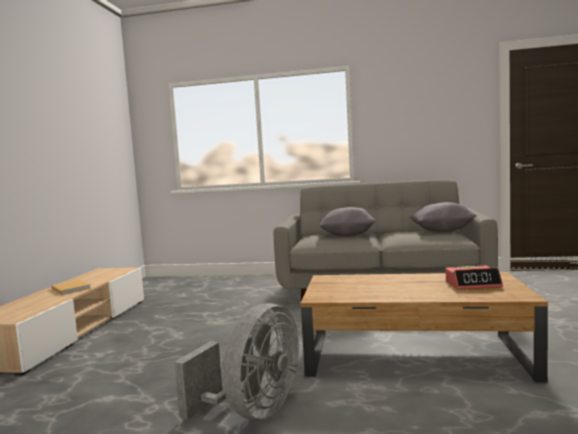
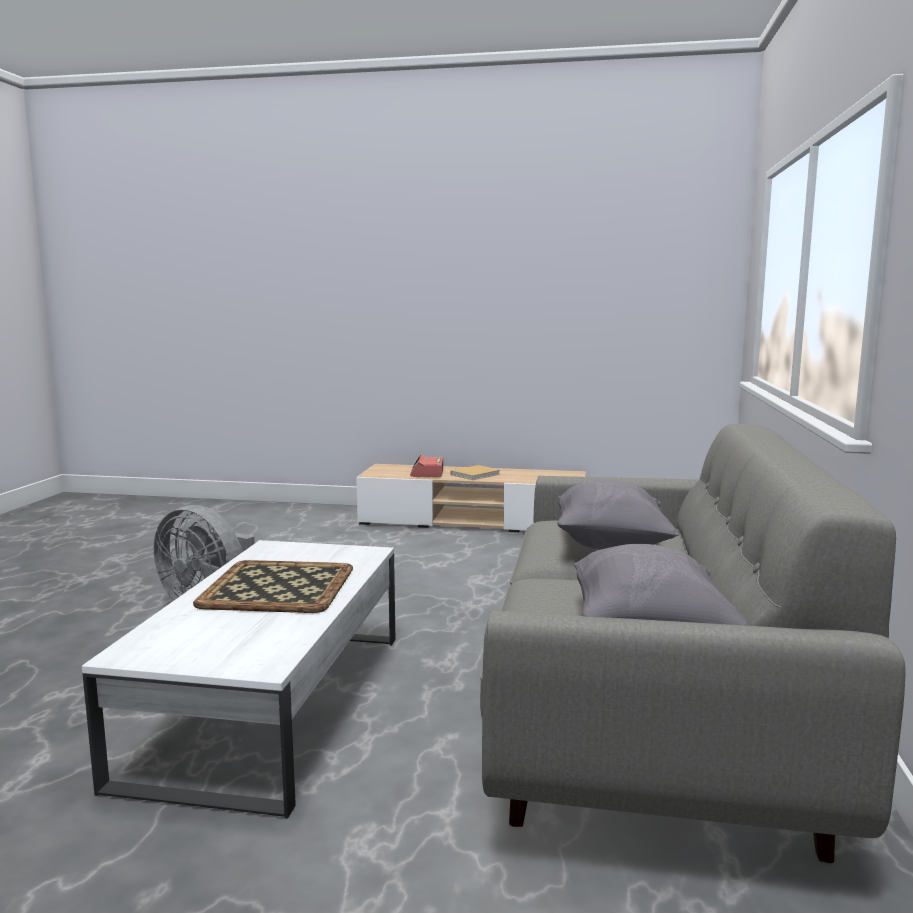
camera: 90 degrees right, 5 degrees up
brown coffee table [300,272,548,382] -> white coffee table [82,540,395,819]
alarm clock [446,265,503,290] -> alarm clock moved to [410,455,443,477]
none -> tray [193,560,353,613]

